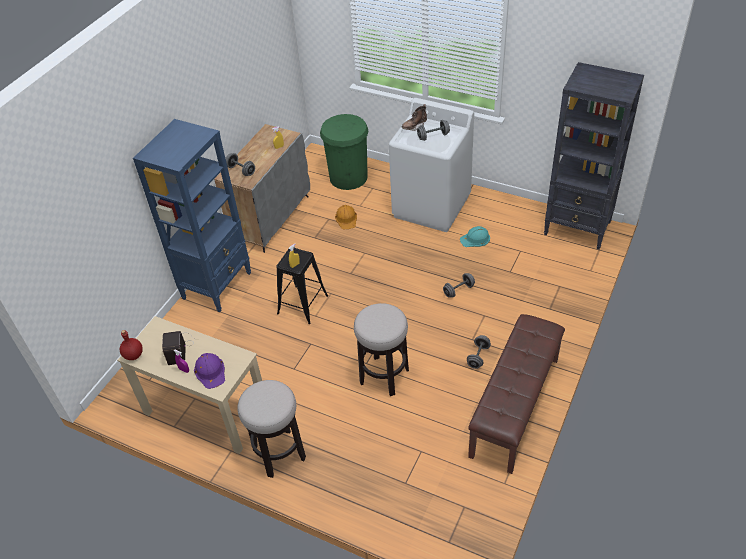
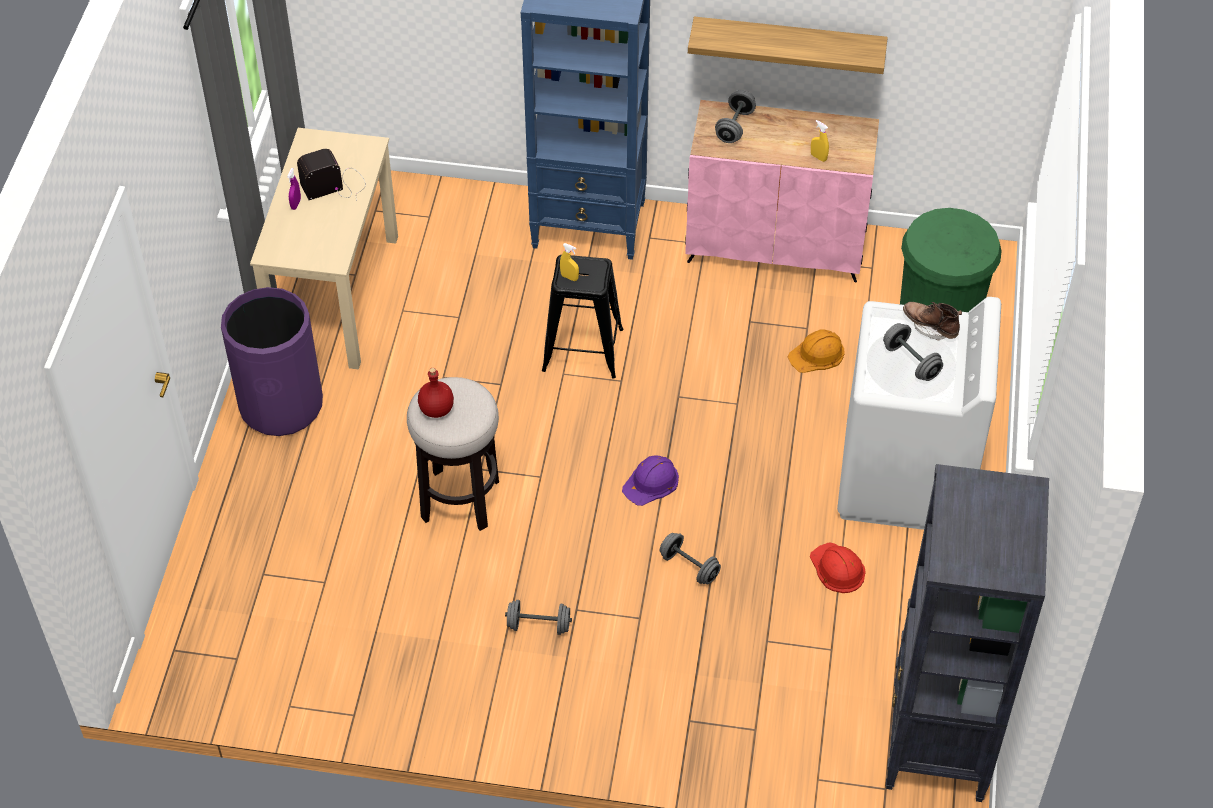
camera: 70 degrees right, 5 degrees up
red bottle [120,330,143,360] -> red bottle moved to [418,368,454,418]
purple hard hat [194,353,225,389] -> purple hard hat moved to [622,455,679,506]
grey cabinet [214,124,310,253] -> pink cabinet [685,100,879,282]
stool [238,380,306,478] -> purple trash can [221,287,323,436]
turquoise hard hat [460,226,490,247] -> red hard hat [810,542,866,593]
brown bench [468,314,565,474] -> none
none -> shelf [688,17,888,74]

